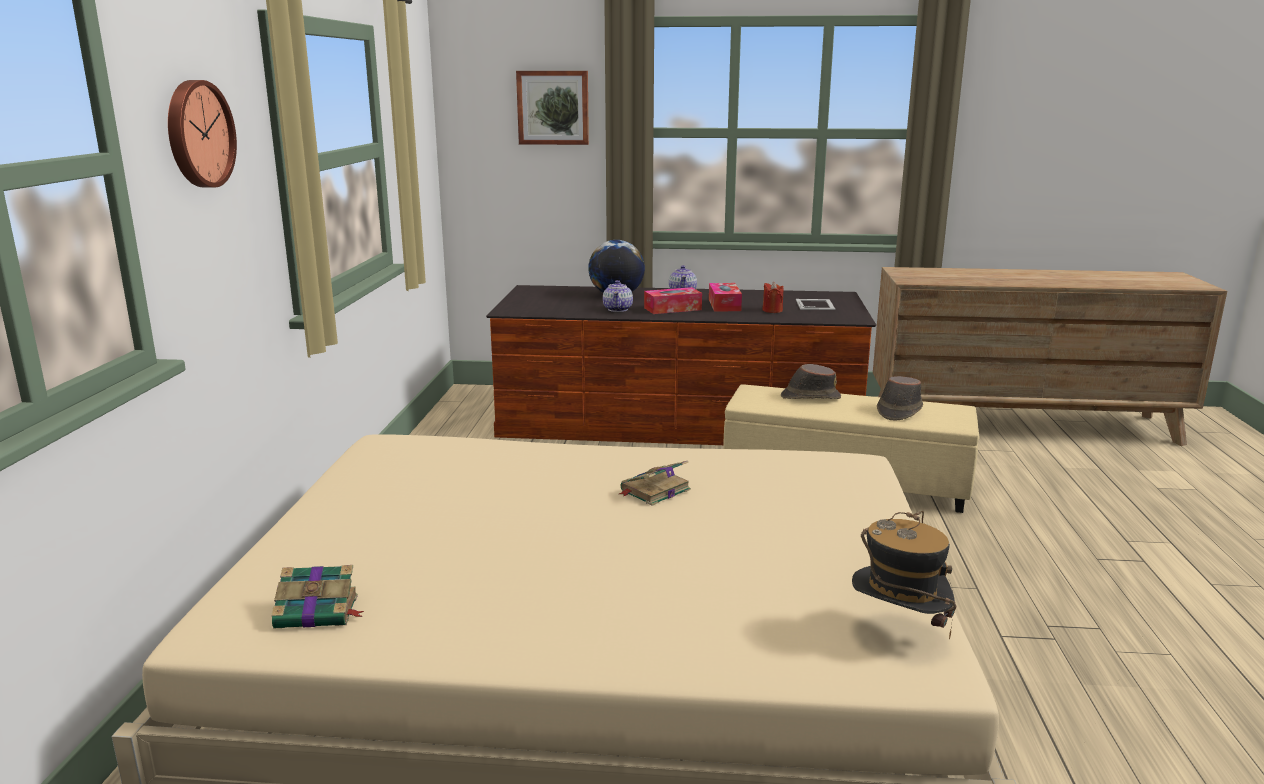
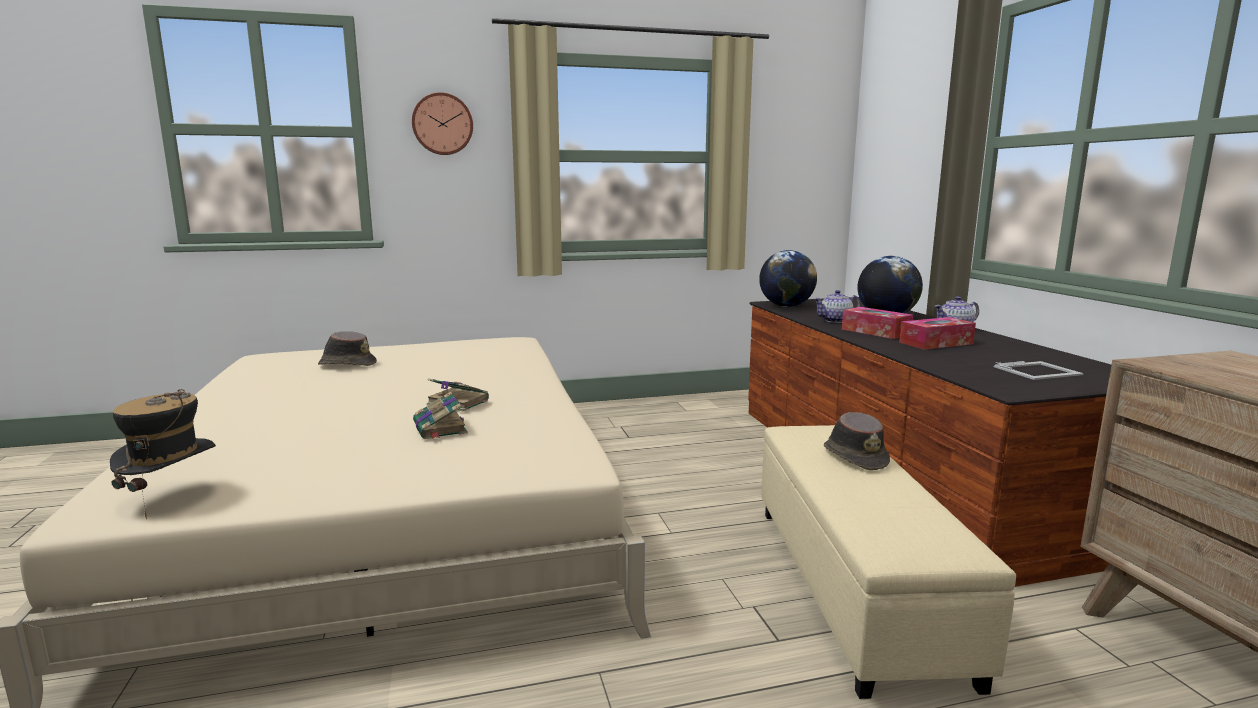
camera: 70 degrees right, 5 degrees down
book [271,565,364,629] -> book moved to [413,392,468,439]
picture [516,71,589,145] -> none
red candle [762,282,784,313] -> none
brown hat [877,376,923,420] -> brown hat moved to [318,331,377,366]
none -> globe [759,250,817,307]

